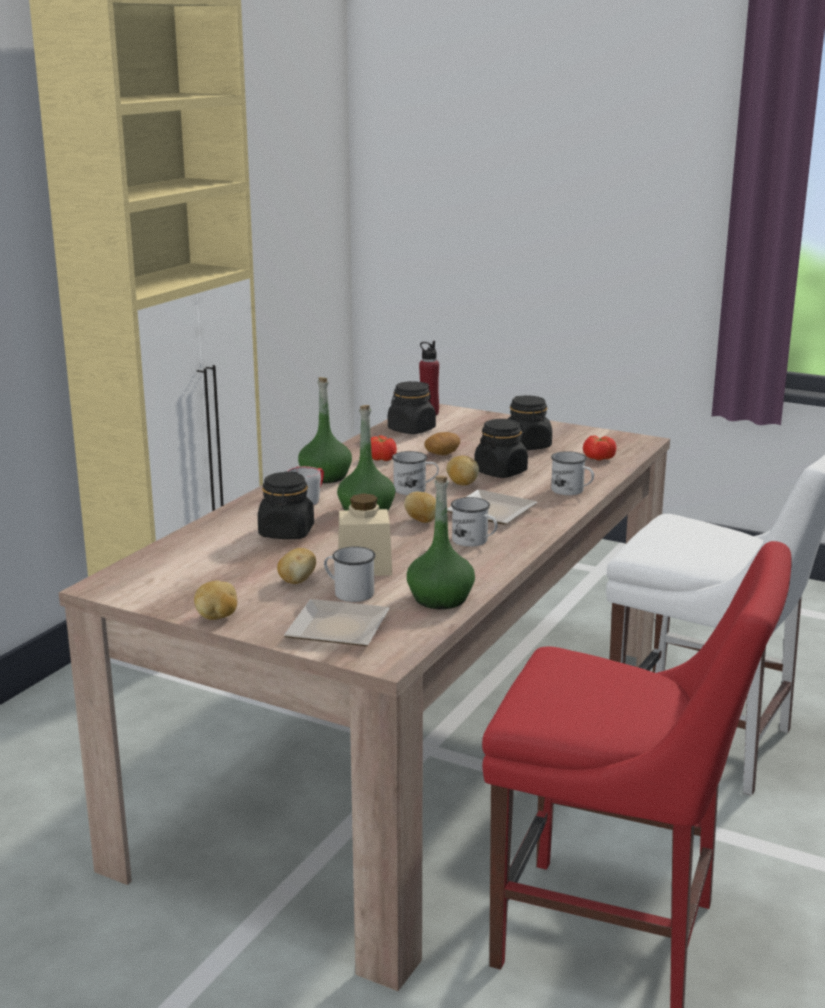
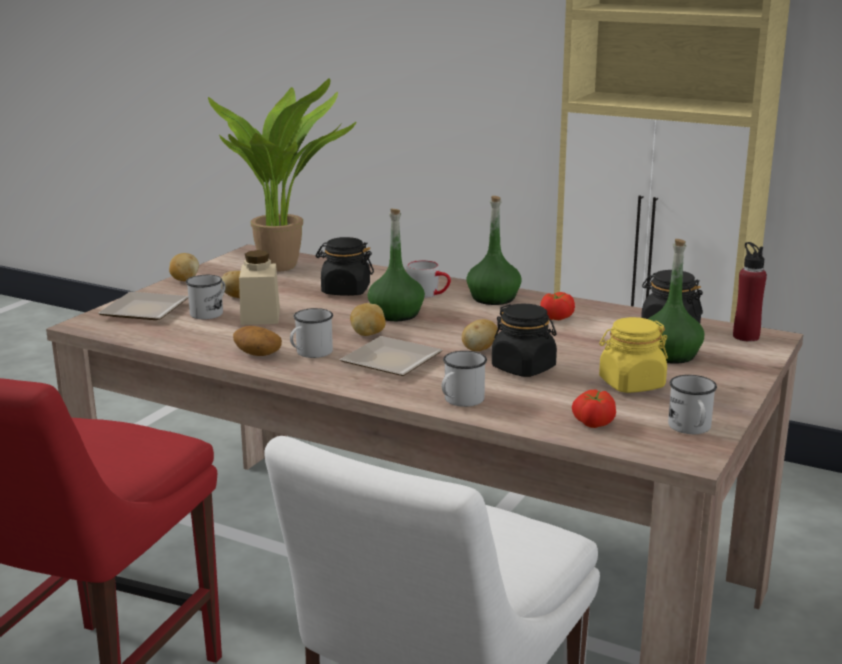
camera: 90 degrees right, 0 degrees up
white mug [392,451,439,495] -> white mug moved to [668,375,717,434]
green bottle [407,476,475,609] -> green bottle moved to [648,239,704,364]
potato [424,432,460,455] -> potato moved to [233,326,282,356]
black jar [508,395,552,450] -> yellow jar [599,317,668,393]
none -> potted plant [208,78,356,272]

